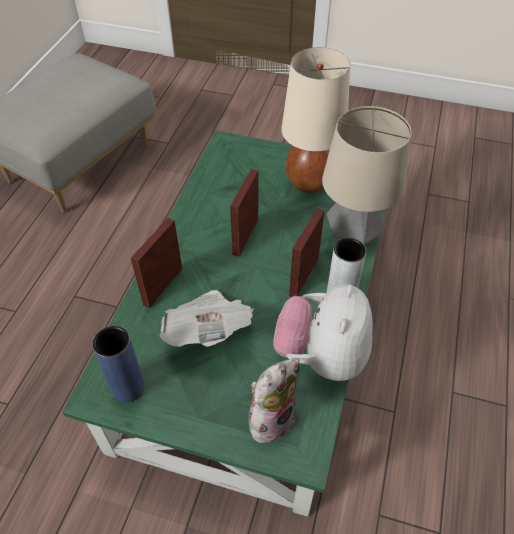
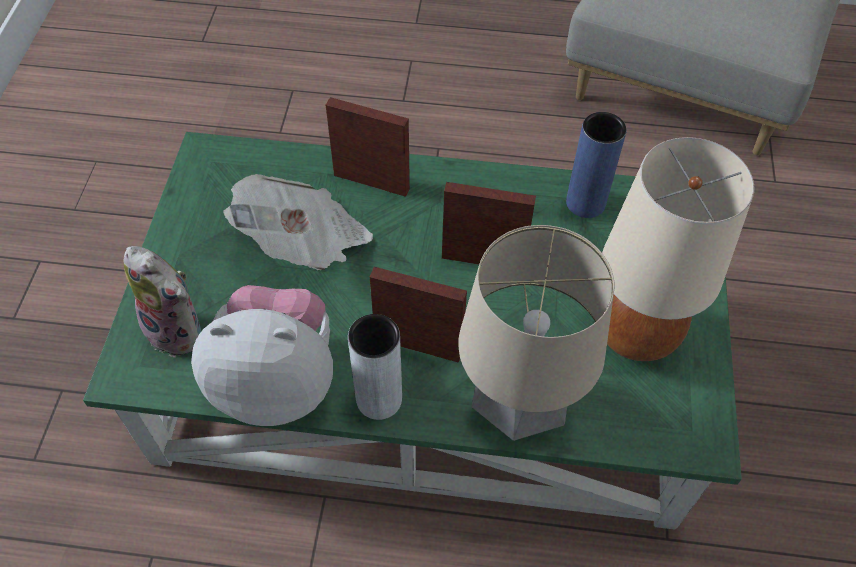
camera: 80 degrees right, 5 degrees up
blue vase [92,326,145,402] -> blue vase moved to [566,112,627,218]

